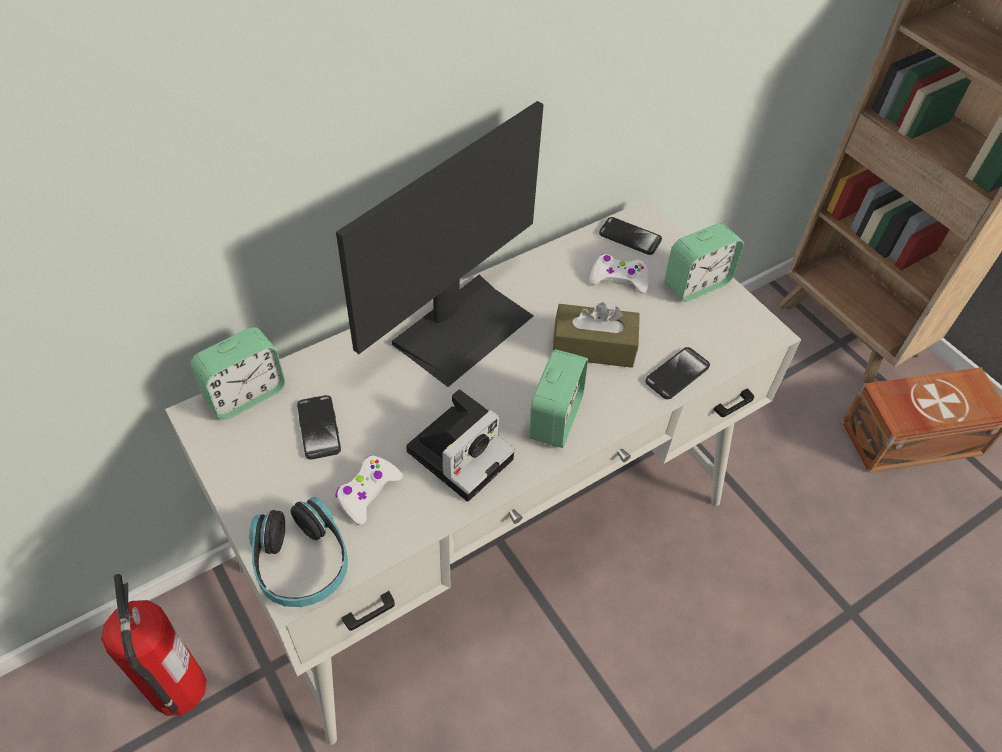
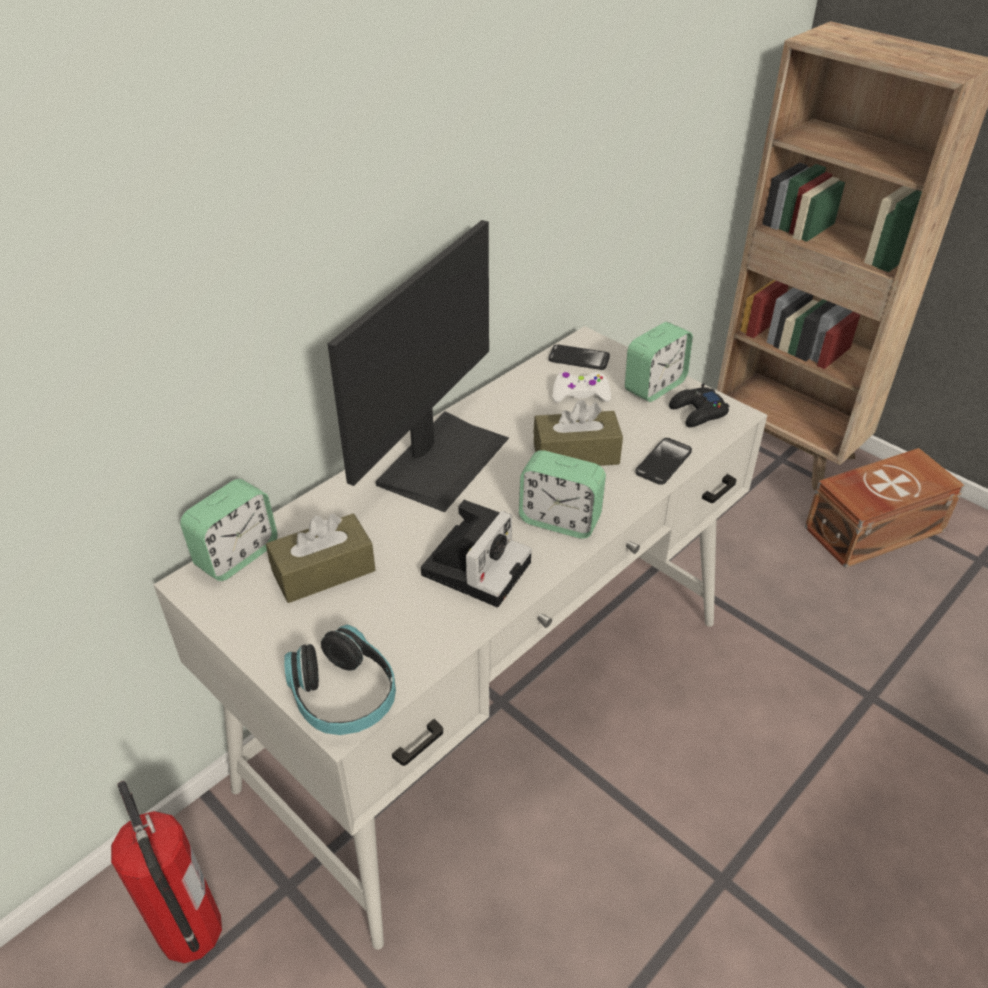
camera: 10 degrees left, 10 degrees down
phone [297,395,341,460] -> brown tissue box [266,513,375,603]
white game controller [335,456,403,525] -> none
alarm clock [529,349,588,448] -> alarm clock turned 105 degrees clockwise [519,450,606,539]
none -> black game controller [669,384,730,427]

